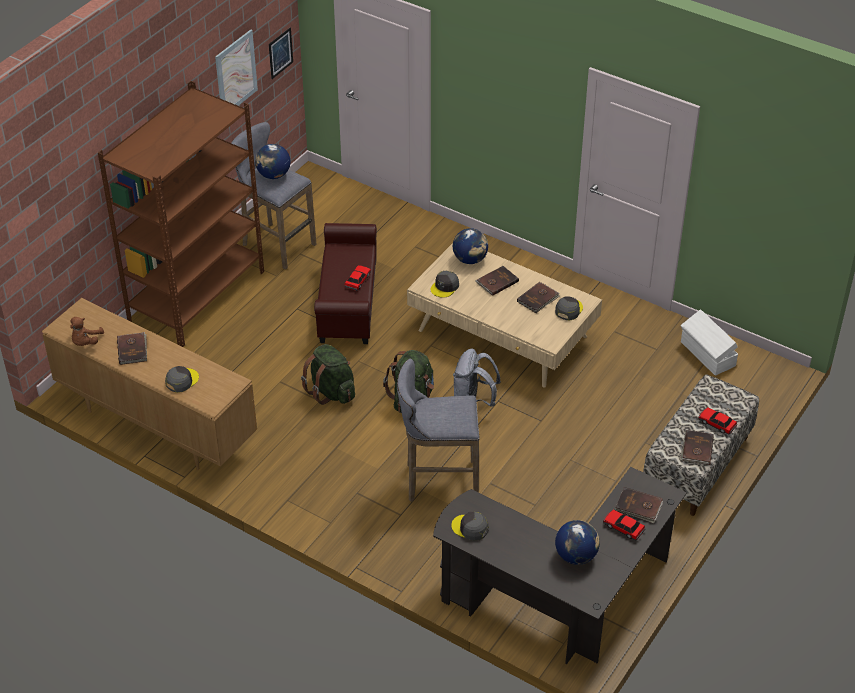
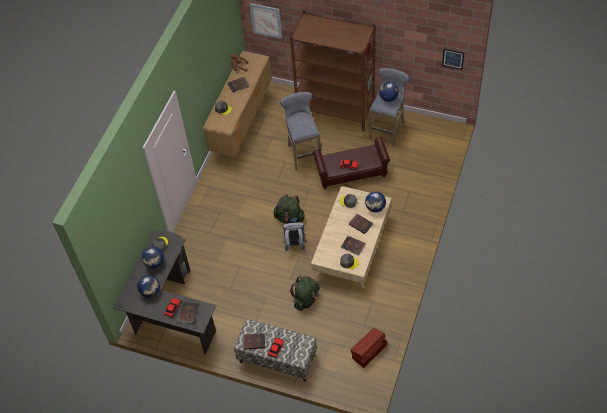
camera: 80 degrees right, 10 degrees up
picture [215,29,258,106] -> picture moved to [250,3,282,39]
green backpack [301,344,355,405] -> green backpack moved to [290,275,320,311]
grey stool [397,359,480,502] -> grey stool moved to [280,92,321,171]
white storage box [681,309,738,376] -> brown storage box [351,328,387,368]
none -> globe [142,247,164,269]

